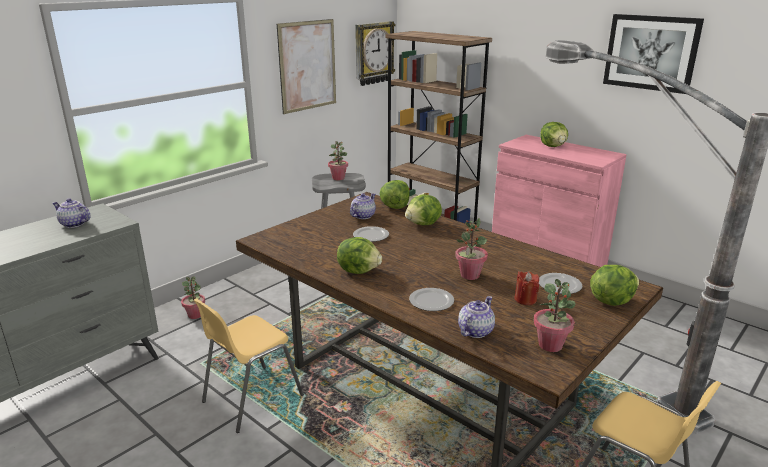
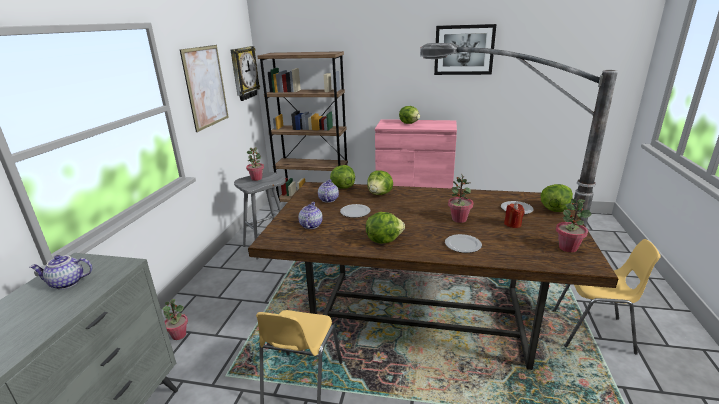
camera: 30 degrees left, 0 degrees up
teapot [458,296,495,338] -> teapot moved to [298,202,323,229]

